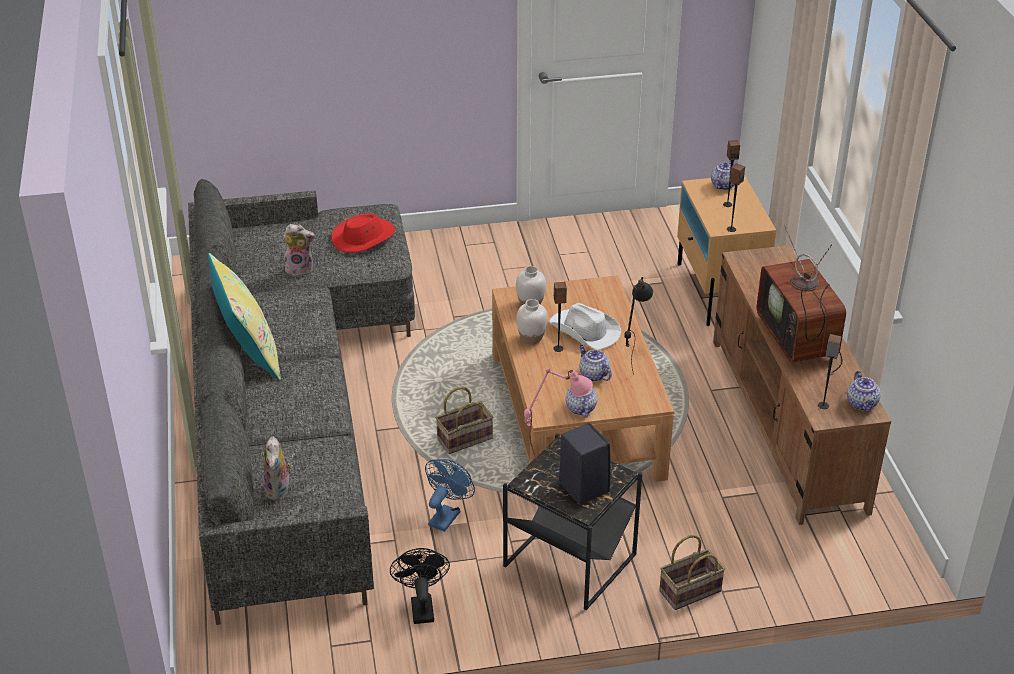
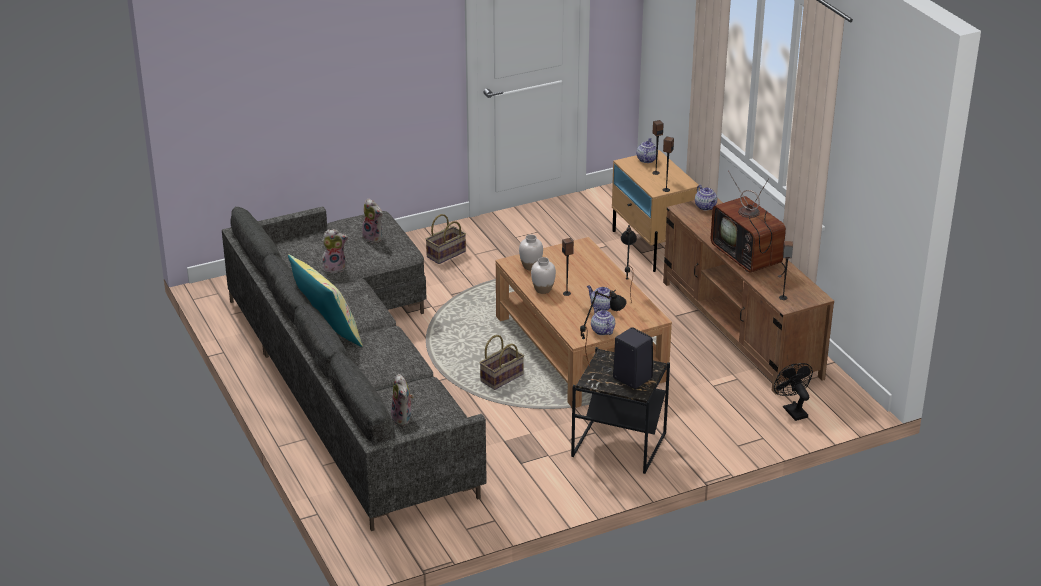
camera: 15 degrees left, 5 degrees down
red hat [331,213,395,253] -> plush toy [362,198,383,243]
black fan [390,548,450,624] -> black fan moved to [774,363,813,421]
blue fan [425,459,475,532] -> none
pink table lamp [524,368,593,461] -> black table lamp [580,290,627,366]
white hat [549,303,621,350] -> none
basket [659,535,725,610] -> basket moved to [426,214,466,264]
teapot [847,371,881,412] -> teapot moved to [695,185,717,210]

